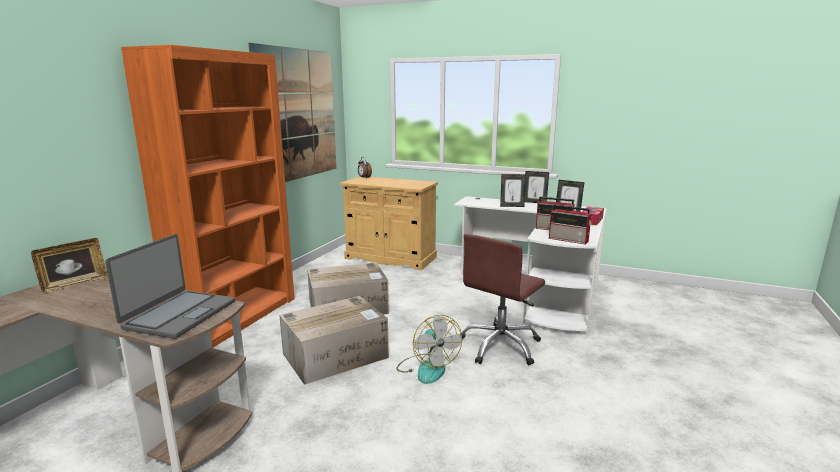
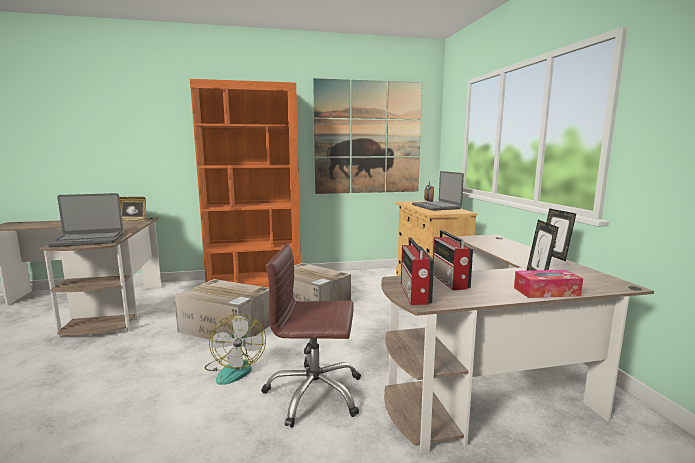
camera: 55 degrees right, 5 degrees down
fan [396,315,462,384] -> fan turned 45 degrees counterclockwise [204,314,266,385]
white desk [454,196,607,335] -> brown desk [381,234,654,454]
picture frame [500,174,526,207] -> none
none -> laptop [412,171,464,211]

